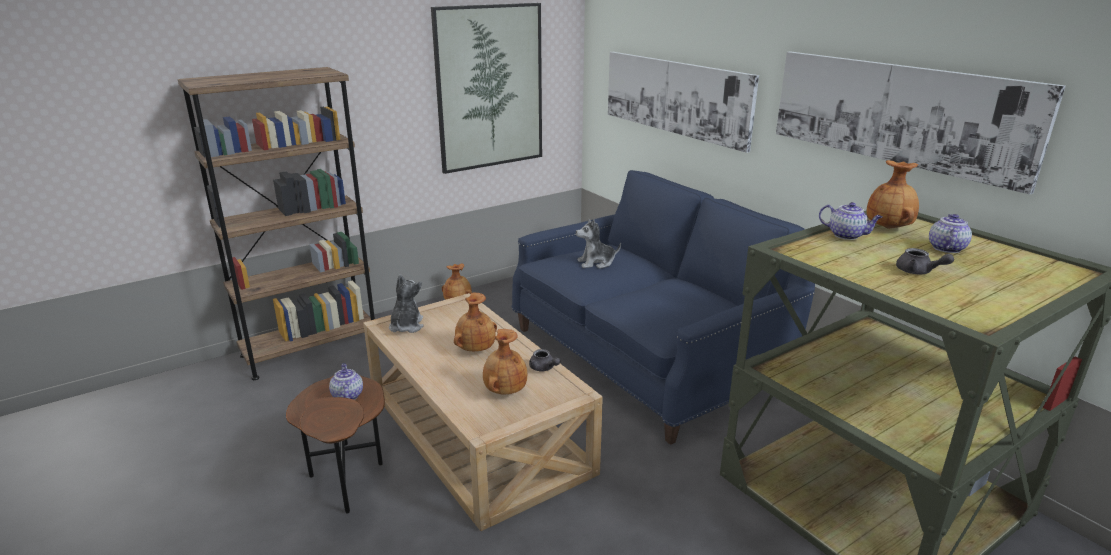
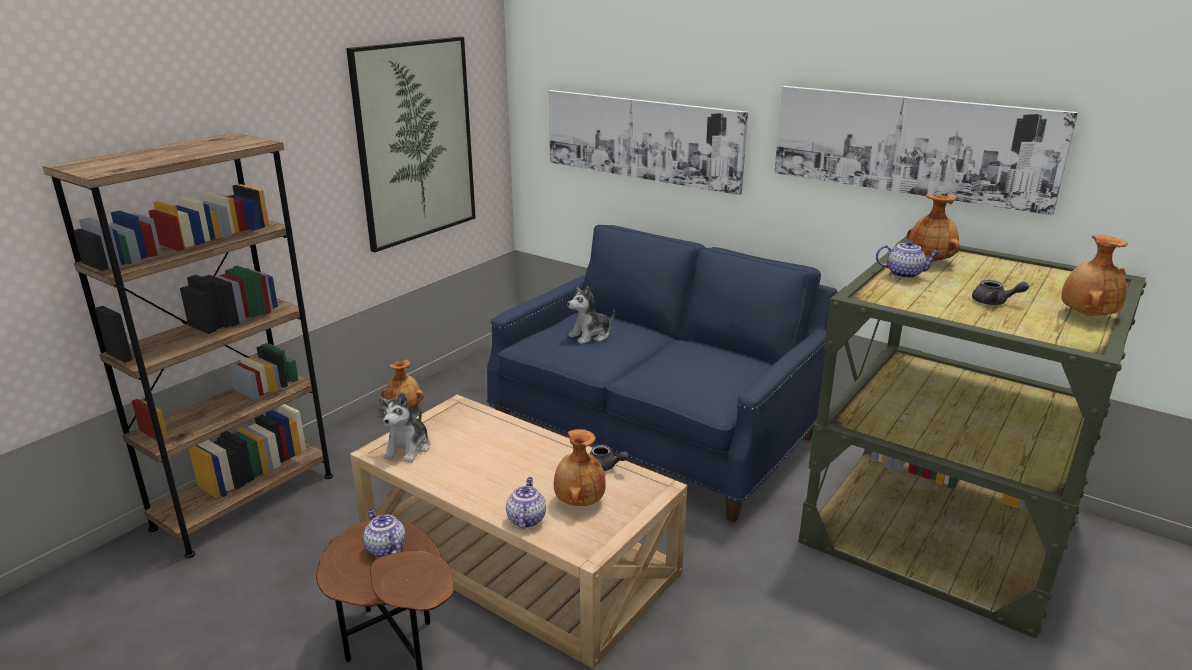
camera: 20 degrees left, 0 degrees up
plush toy [389,274,424,333] -> plush toy turned 150 degrees counterclockwise [379,392,430,463]
brown vase [454,292,497,351] -> brown vase moved to [1061,235,1128,316]
teapot [929,214,972,253] -> teapot moved to [506,477,546,529]

